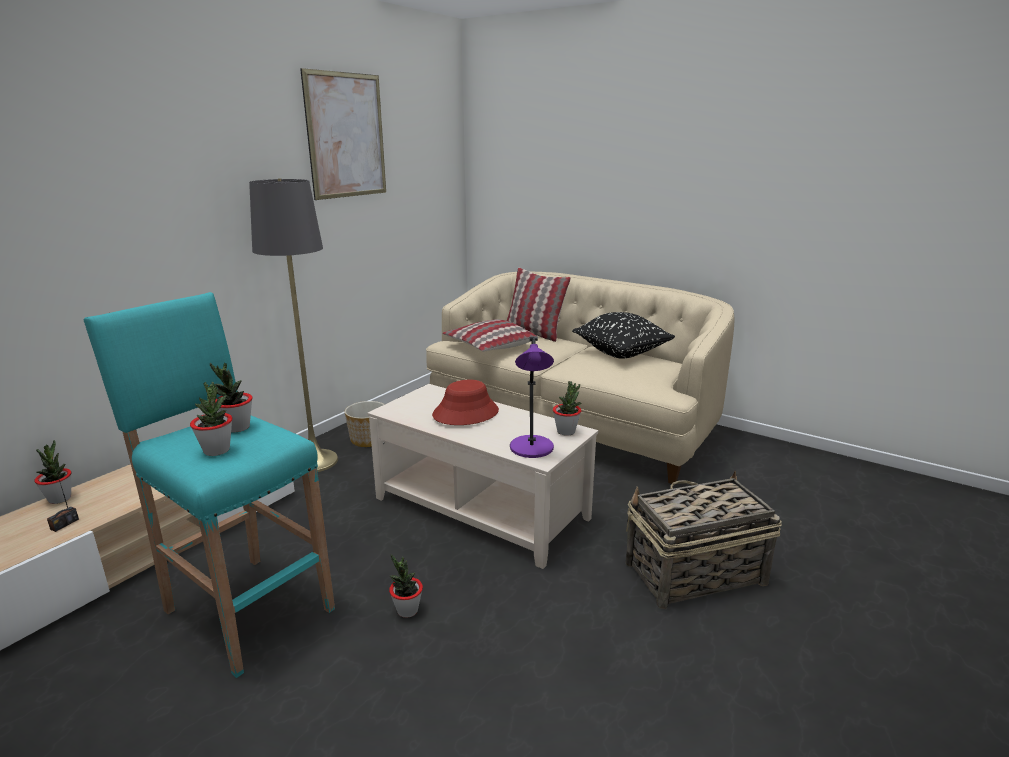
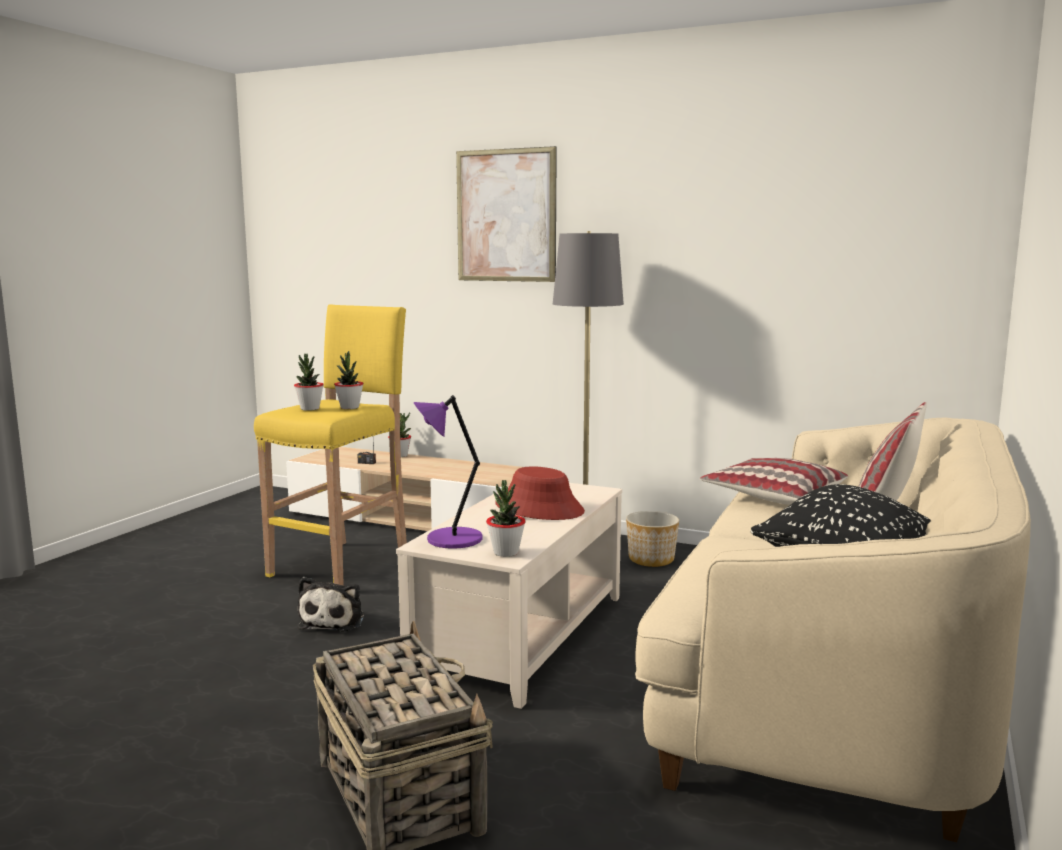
camera: 80 degrees right, 10 degrees down
turquoise stool [83,292,335,678] -> yellow stool [254,304,407,585]
picture [300,68,386,200] -> picture moved to [456,146,557,282]
potted plant [389,554,423,618] -> plush toy [297,577,364,632]

